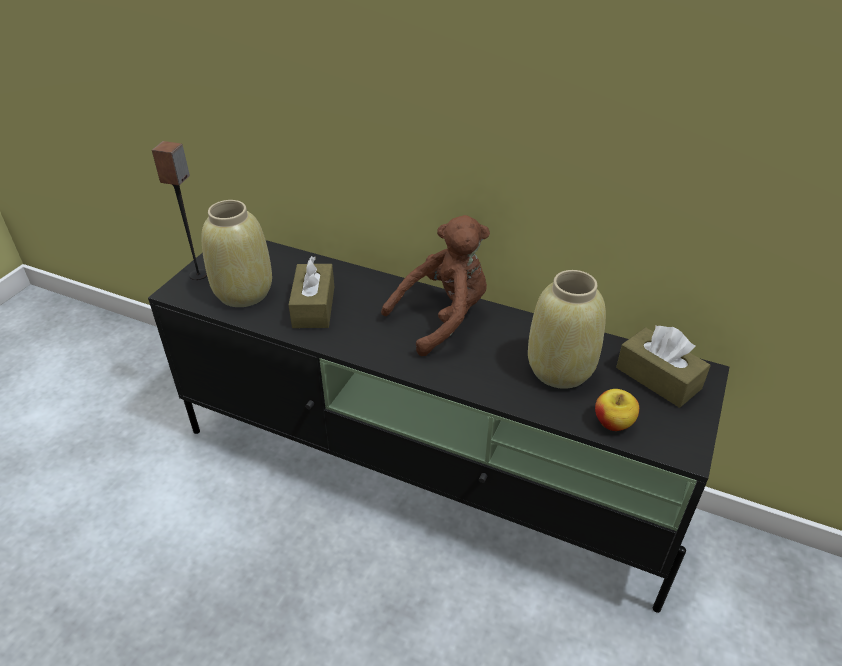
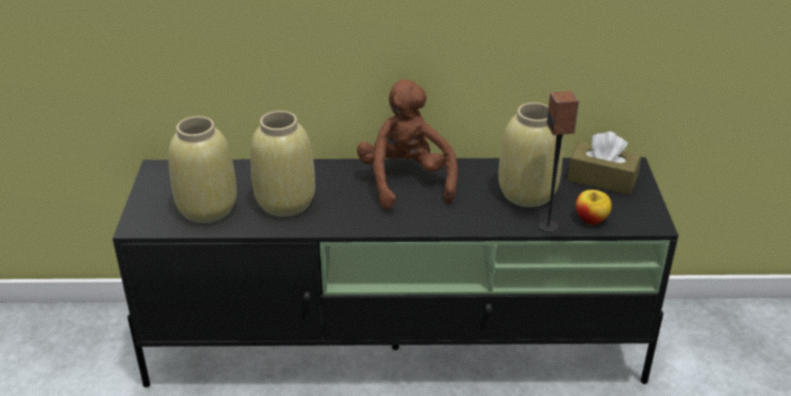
camera: 25 degrees left, 5 degrees down
speaker [152,141,207,280] -> speaker moved to [539,91,579,233]
brown tissue box [289,256,334,328] -> beige vase [250,111,315,217]
brown plush toy [381,215,490,356] -> brown plush toy turned 45 degrees counterclockwise [357,79,458,209]

